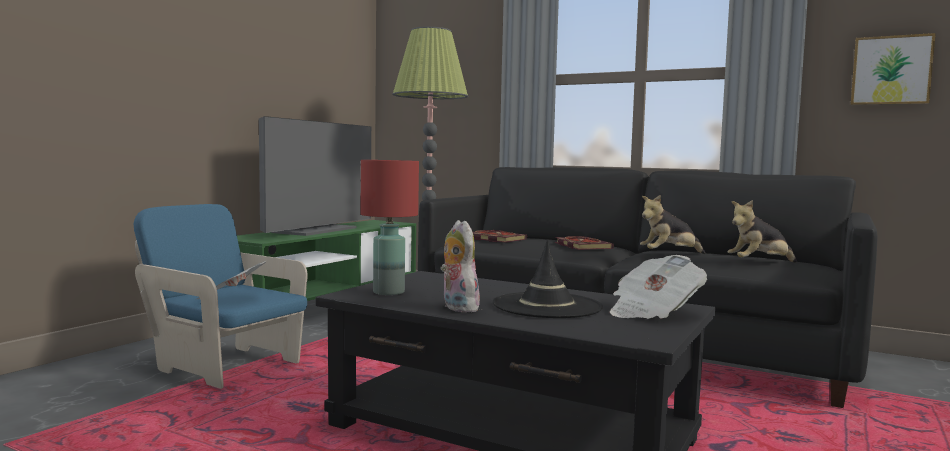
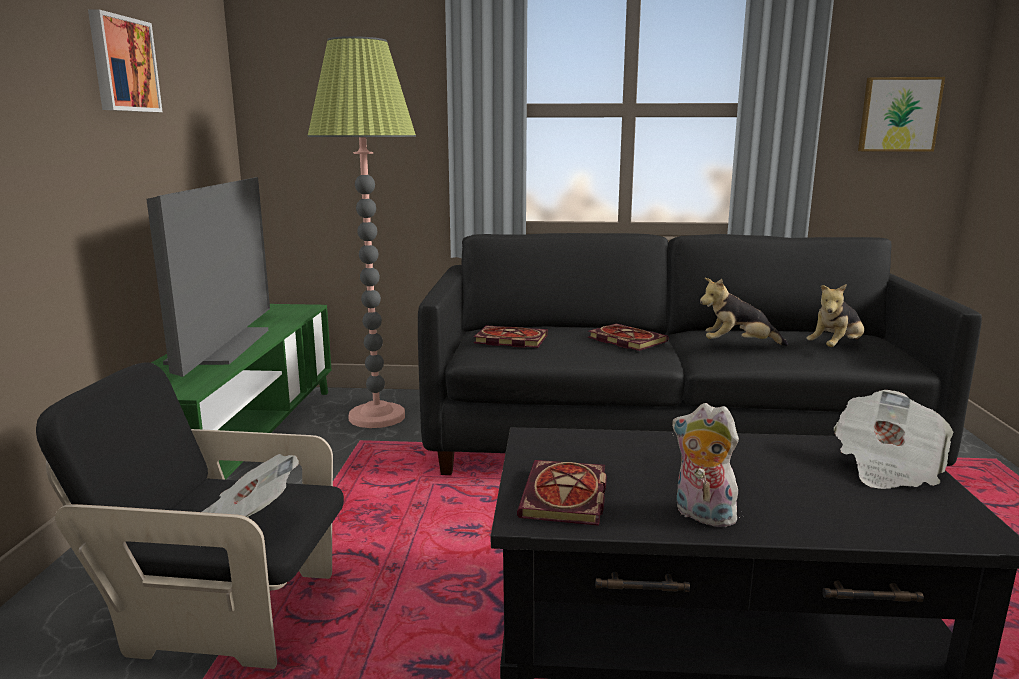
camera: 25 degrees left, 10 degrees up
blue armchair [134,204,308,389] -> black armchair [36,362,344,669]
red table lamp [361,160,419,295] -> book [517,460,607,526]
black hat [493,240,603,318] -> none
plush toy [640,195,705,254] -> plush toy turned 45 degrees clockwise [700,278,788,346]
none -> picture [88,9,163,112]

